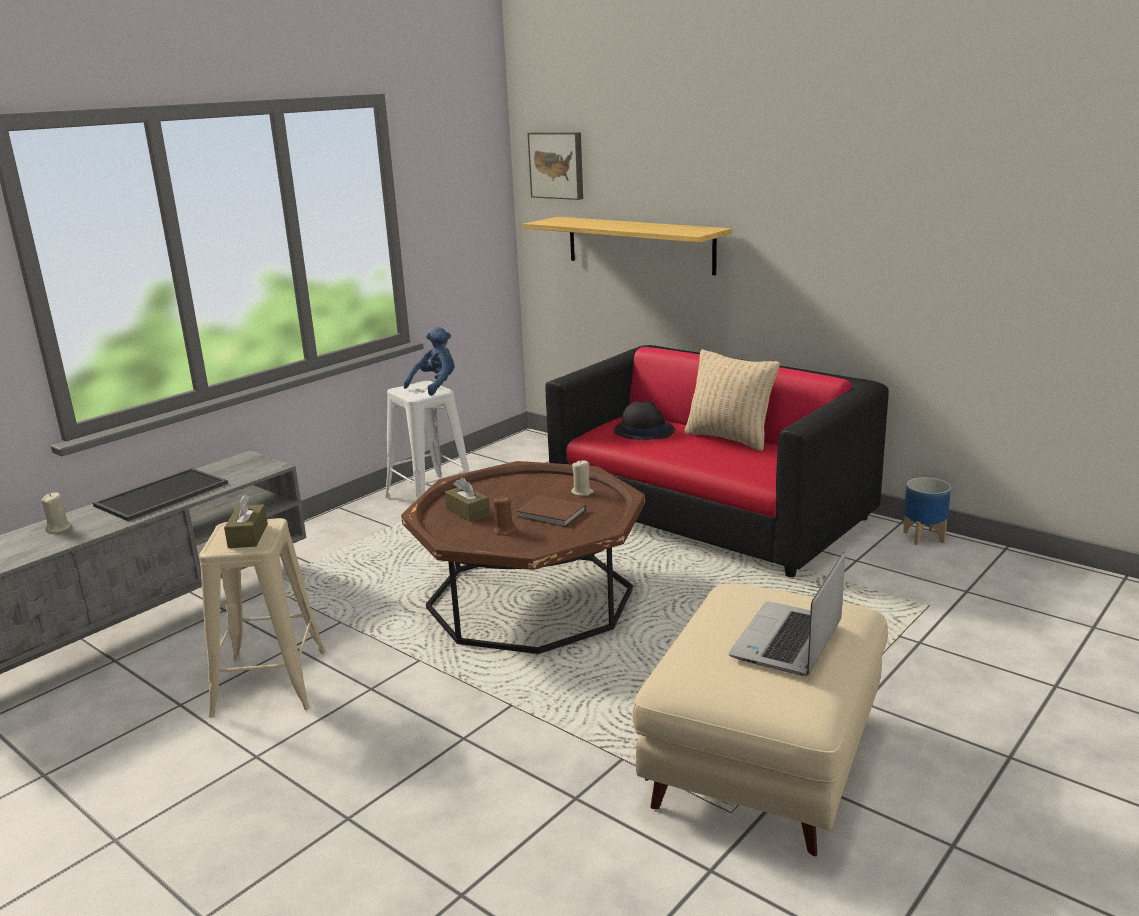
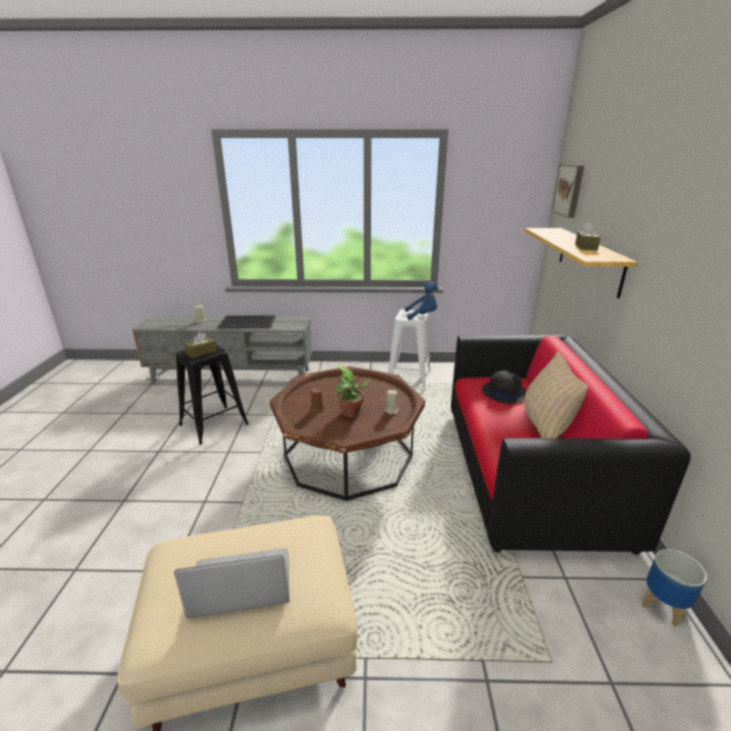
camera: 50 degrees right, 5 degrees up
beige stool [199,518,326,718] -> black stool [176,345,249,445]
brown tissue box [445,477,490,522] -> brown tissue box moved to [575,221,601,251]
brown book [517,496,586,527] -> potted plant [335,366,371,418]

